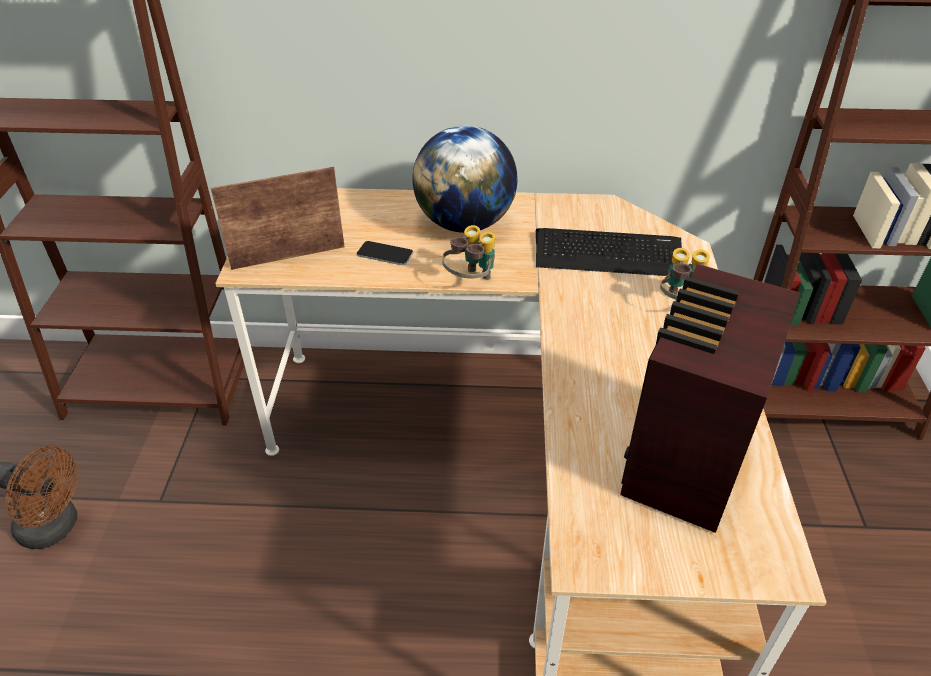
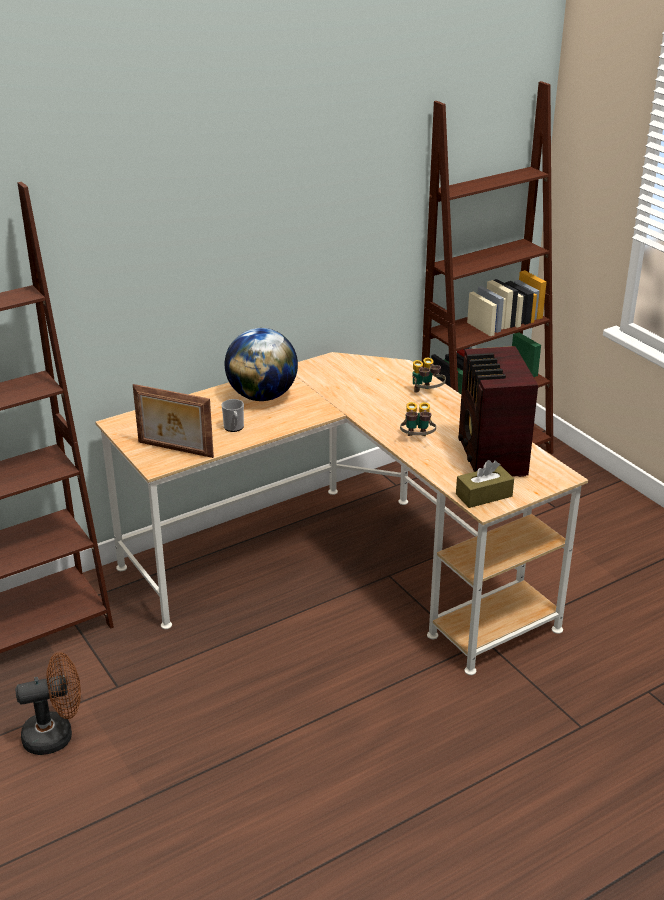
camera: 35 degrees left, 10 degrees down
picture frame [211,167,345,270] -> picture frame turned 105 degrees counterclockwise [133,384,214,458]
phone [357,241,413,265] -> mug [221,399,244,432]
binoculars [442,225,495,280] -> binoculars moved to [400,402,436,436]
keyboard [536,228,682,276] -> none
none -> brown tissue box [456,460,514,508]

